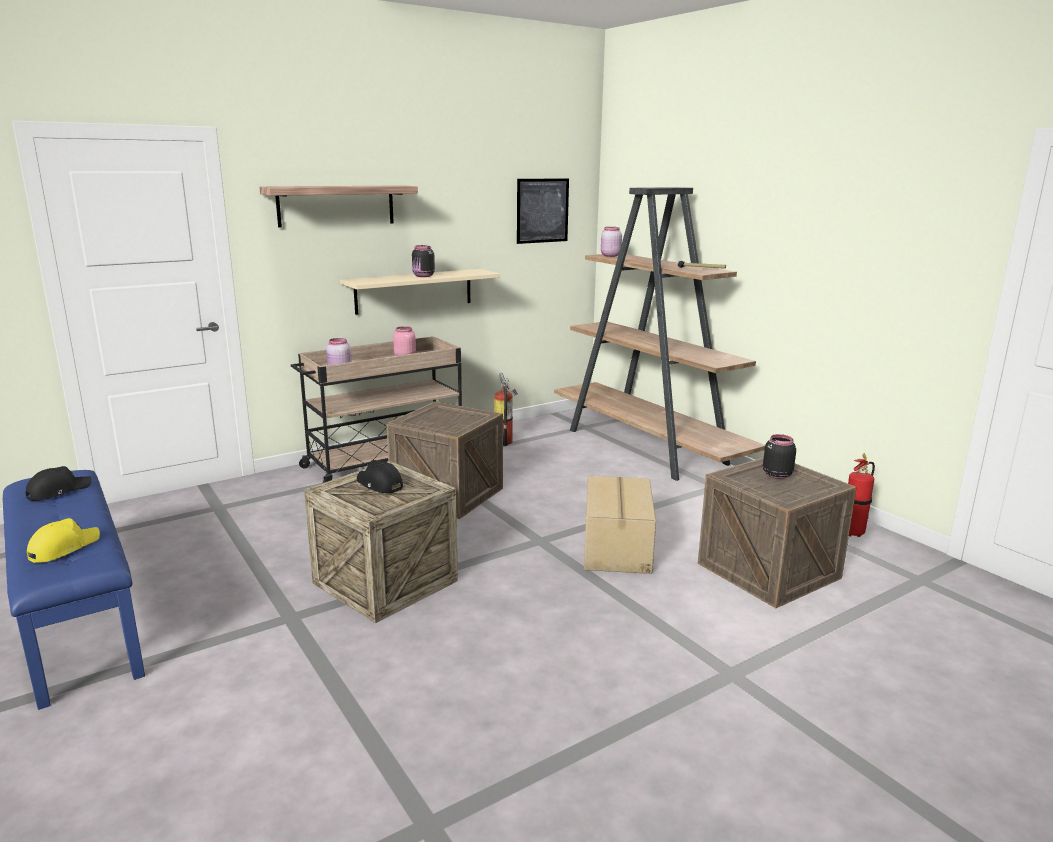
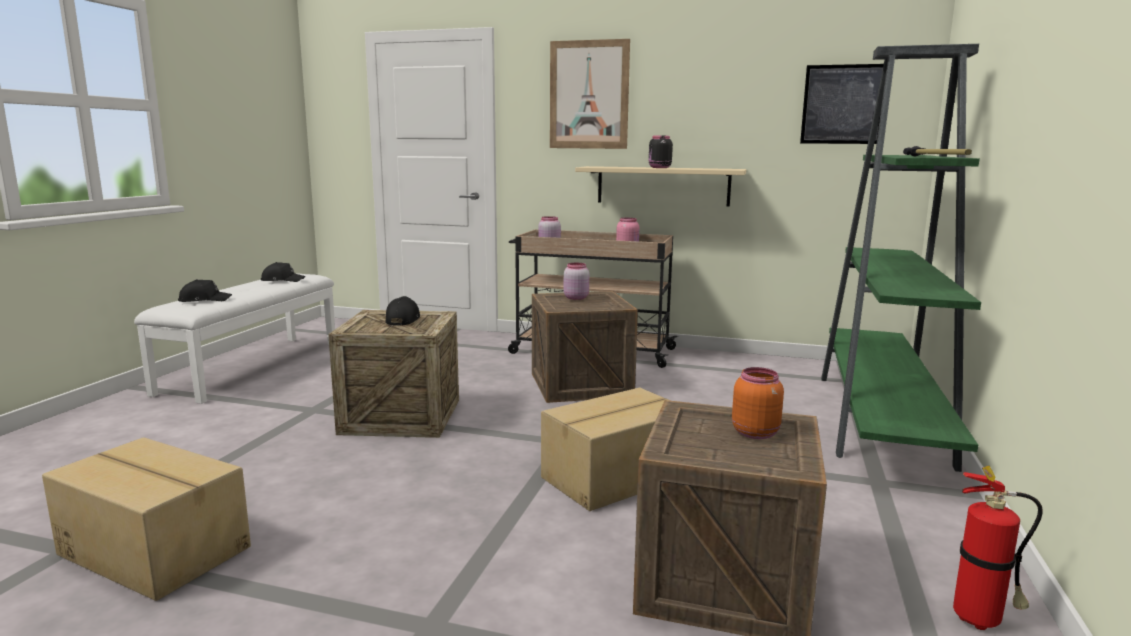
camera: 50 degrees right, 5 degrees down
blue bench [3,470,145,710] -> white bench [134,273,335,404]
yellow cap [27,518,100,563] -> black cap [178,279,232,302]
shelf [259,185,418,228] -> picture [550,39,630,149]
fire extinguisher [494,372,518,446] -> none
brown bookcase [554,187,765,481] -> green bookcase [821,44,981,472]
pink jar [601,227,622,257] -> pink jar moved to [564,263,589,300]
black jar [763,434,796,479] -> orange jar [732,367,784,439]
none -> cardboard box [42,437,251,601]

